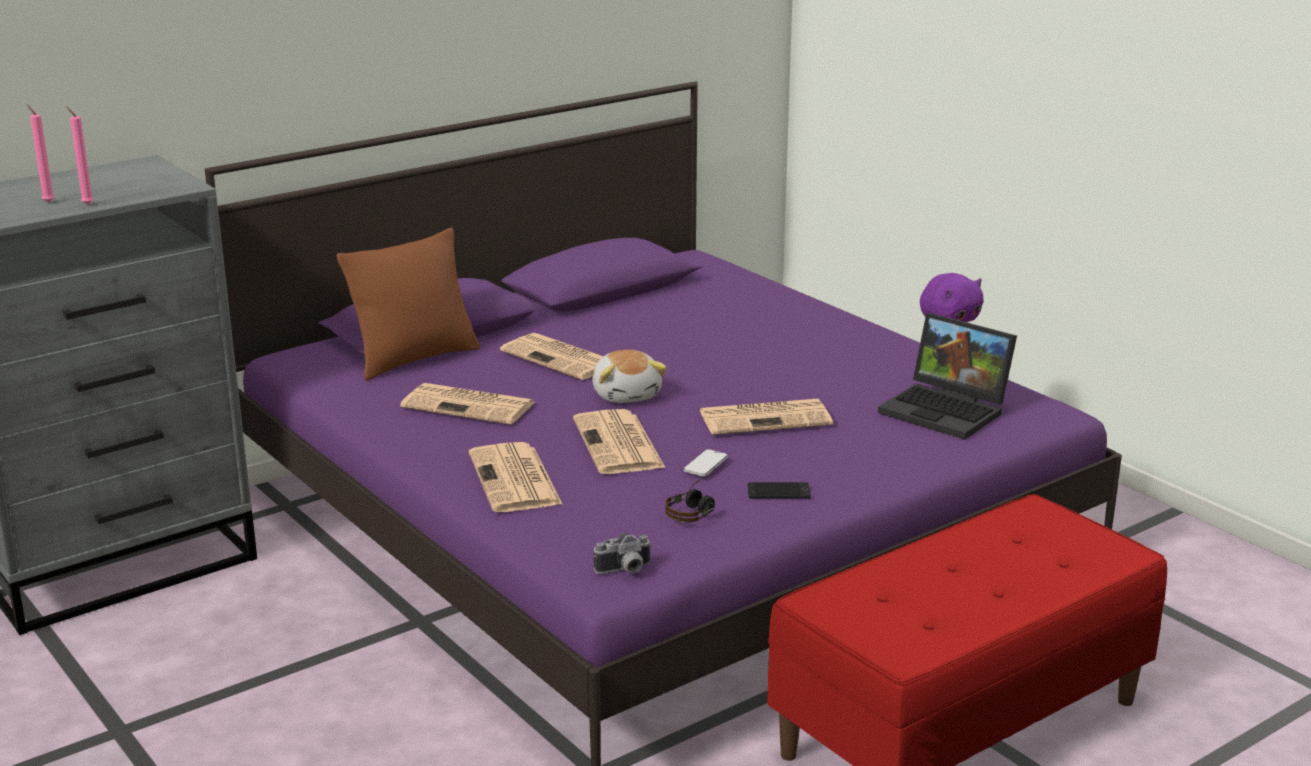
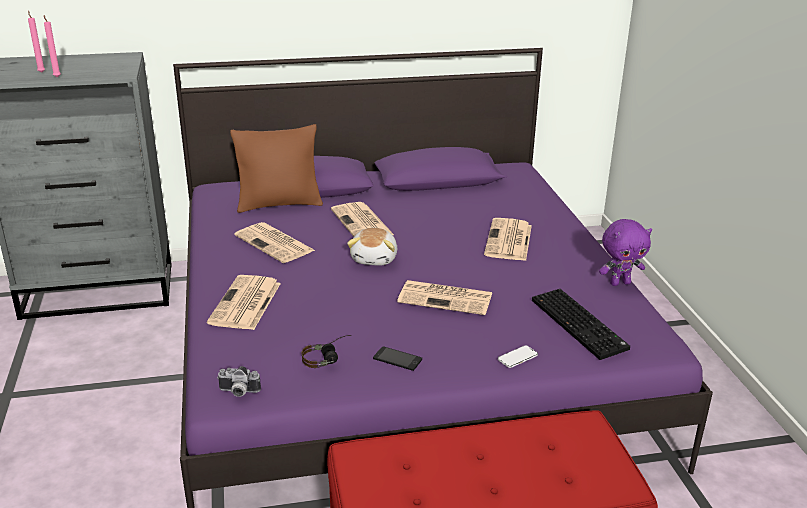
camera: 25 degrees right, 5 degrees up
newspaper [573,409,666,474] -> newspaper moved to [484,218,532,261]
phone [684,449,728,476] -> phone moved to [498,345,538,368]
laptop [878,313,1017,440] -> keyboard [532,289,630,360]

